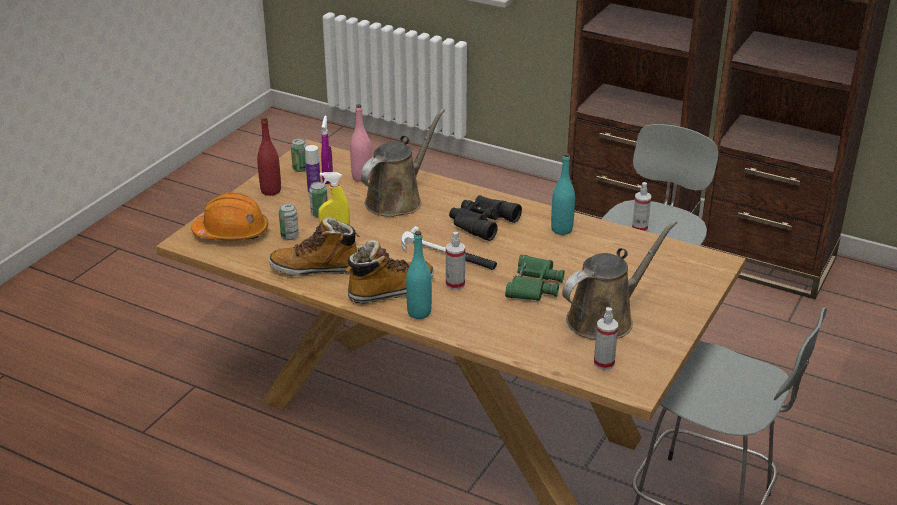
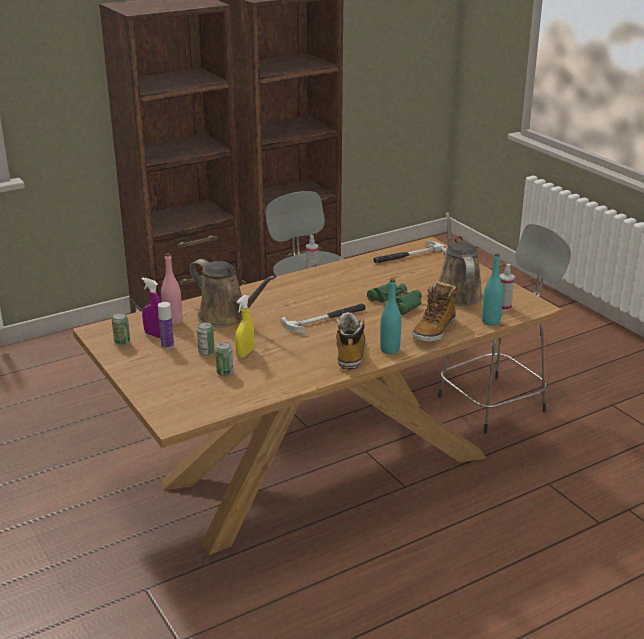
camera: 60 degrees left, 5 degrees down
orange hard hat [191,192,268,241] -> none
red bottle [257,117,281,196] -> none
boot [269,217,360,276] -> boot moved to [412,282,457,342]
brown watering can [361,109,445,217] -> brown watering can turned 150 degrees clockwise [189,259,276,327]
spray bottle [446,232,465,290] -> none
black binoculars [449,195,522,241] -> none
turquoise bottle [551,153,575,235] -> turquoise bottle moved to [482,254,504,326]
none -> hammer [373,241,447,264]

